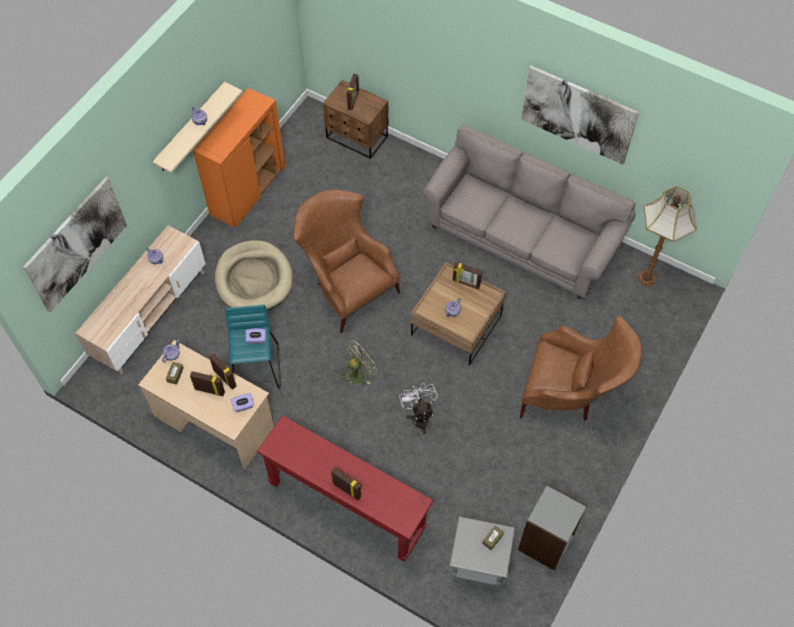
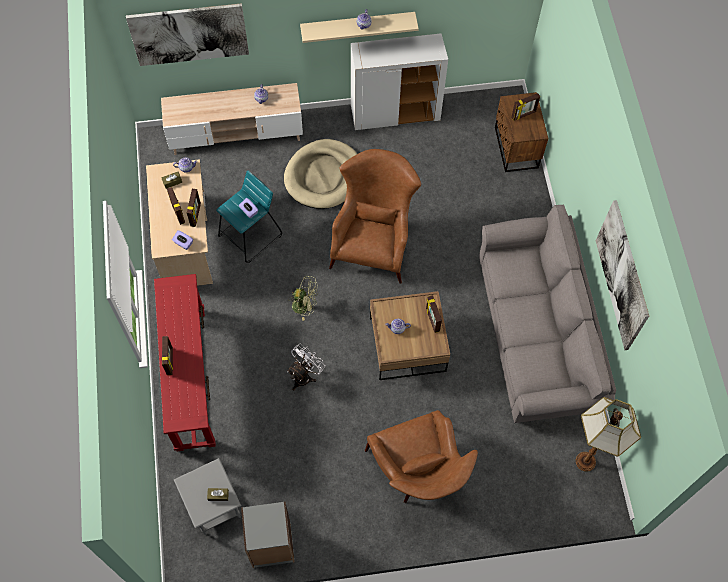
camera: 50 degrees right, 5 degrees up
orange cabinet [193,88,285,228] -> white cabinet [351,33,448,130]

